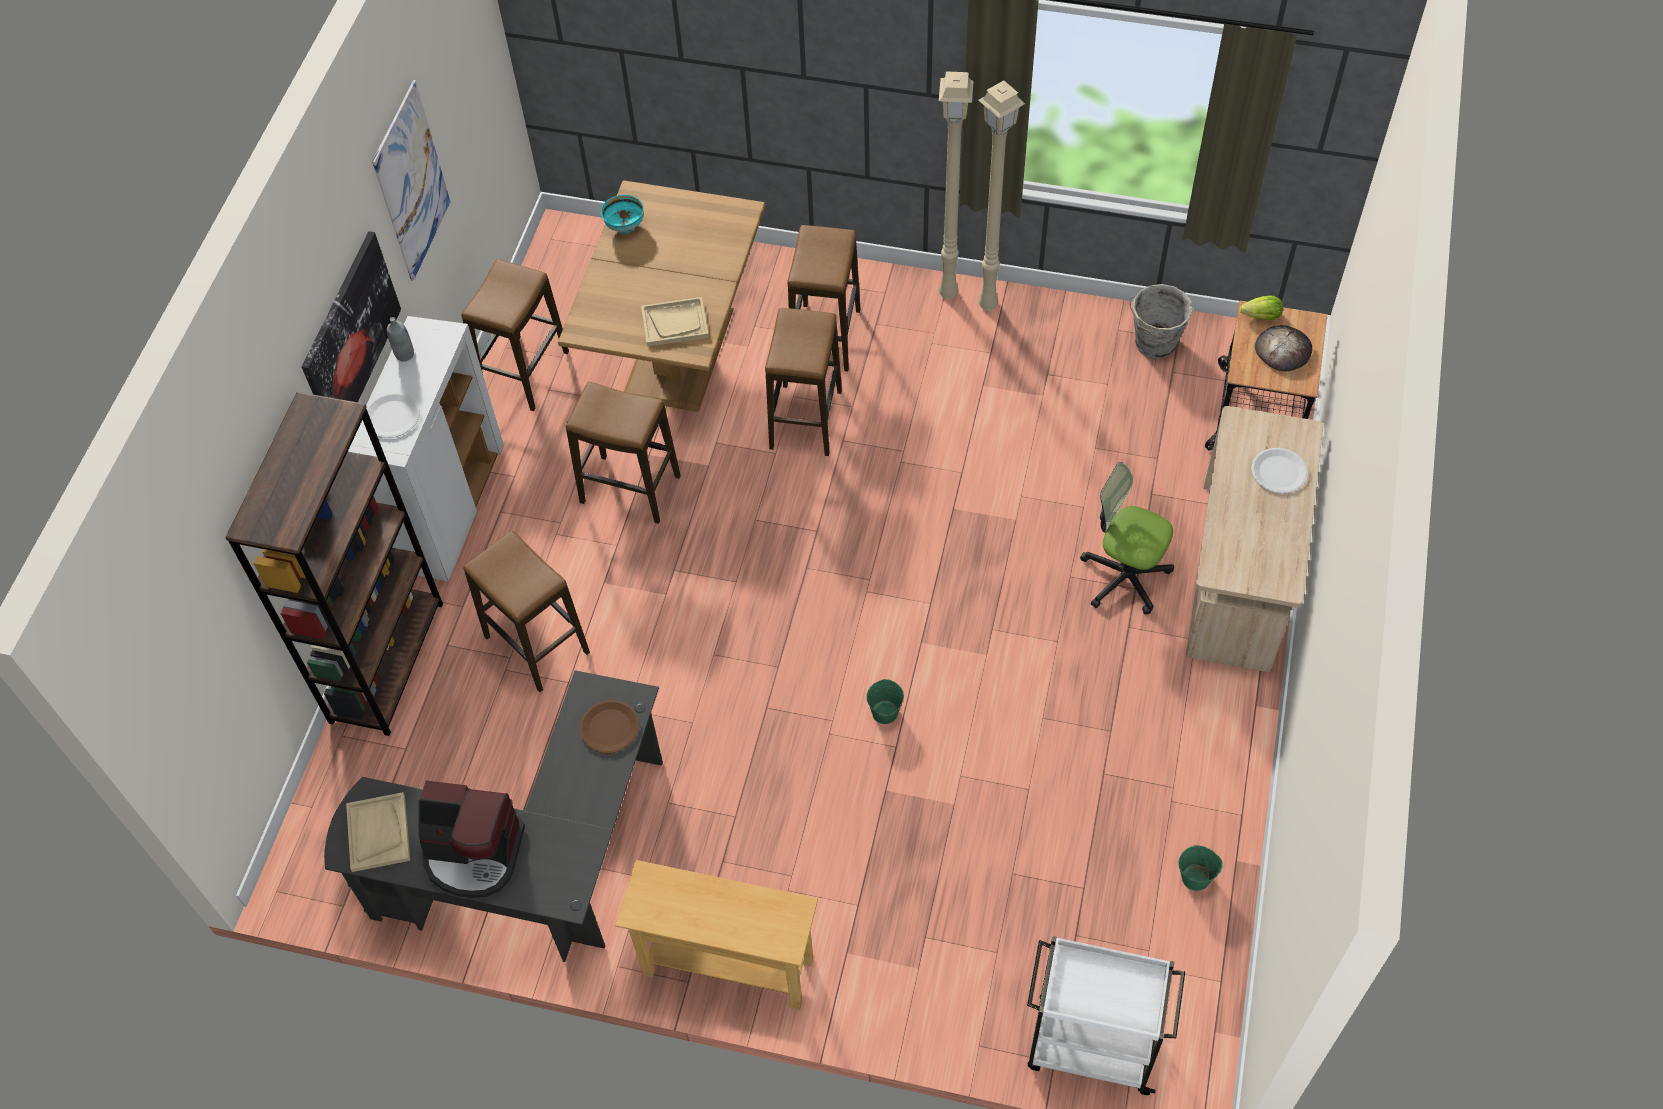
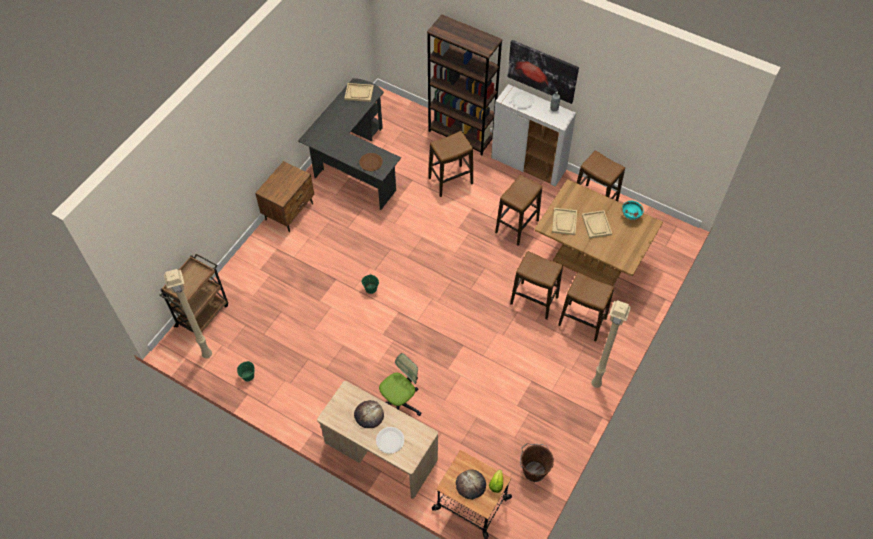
camera: 105 degrees right, 0 degrees up
picture [372,80,450,281] -> none
coffee machine [418,781,525,898] -> none
beige console table [615,860,818,1010] -> brown nightstand [255,161,314,232]
beige floor lamp [978,80,1025,311] -> beige floor lamp moved to [164,269,212,358]
white cart [1027,936,1185,1095] -> brown cart [159,254,228,333]
grey bucket [1130,284,1193,359] -> brown bucket [520,443,554,482]
none -> bread [354,400,384,428]
none -> beige tray [582,210,612,238]

